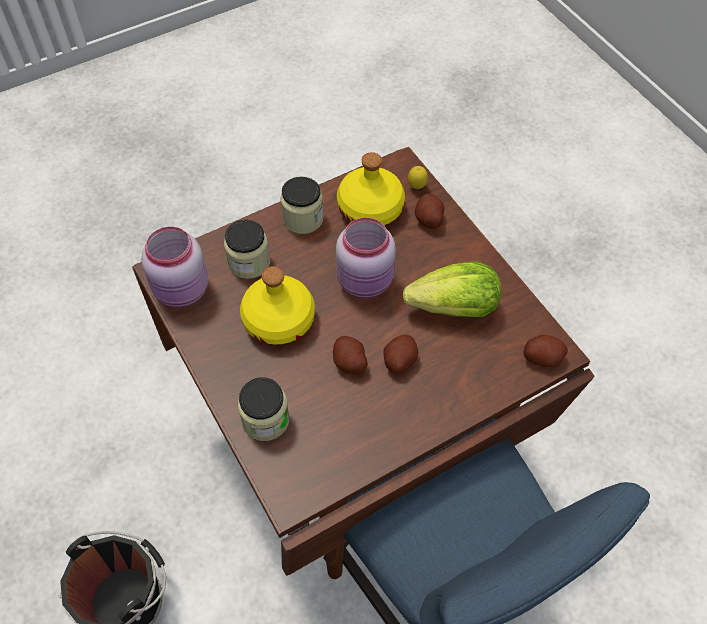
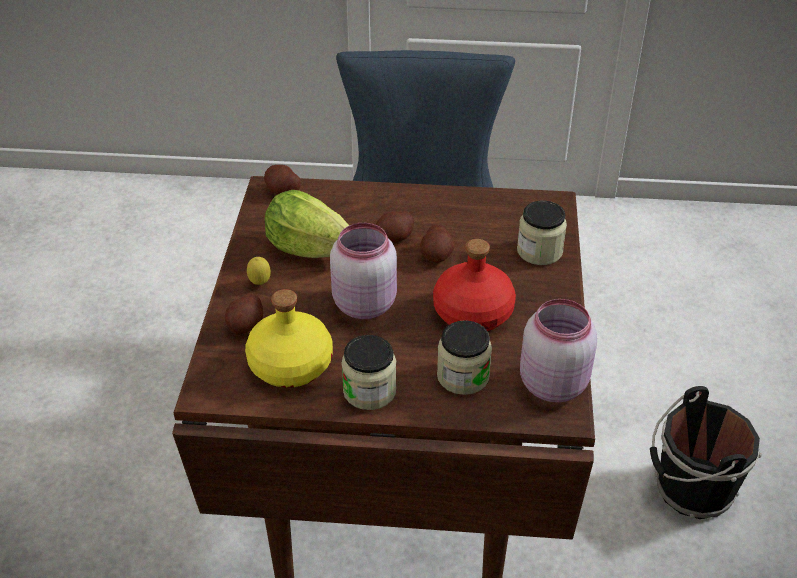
camera: 145 degrees left, 15 degrees down
yellow bottle [240,266,315,345] -> red bottle [433,239,516,331]
lemon [408,166,428,189] -> lemon moved to [247,257,271,285]

